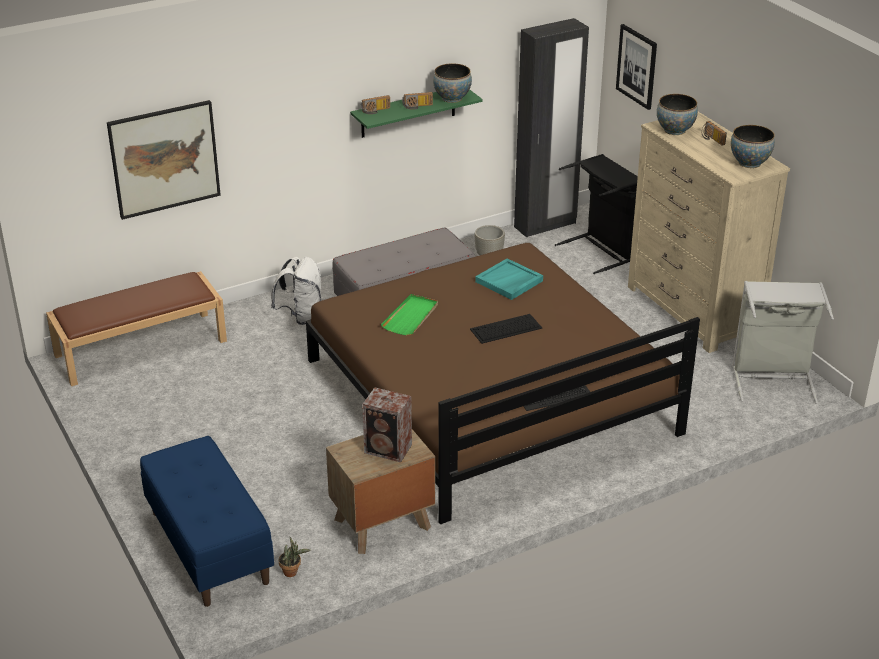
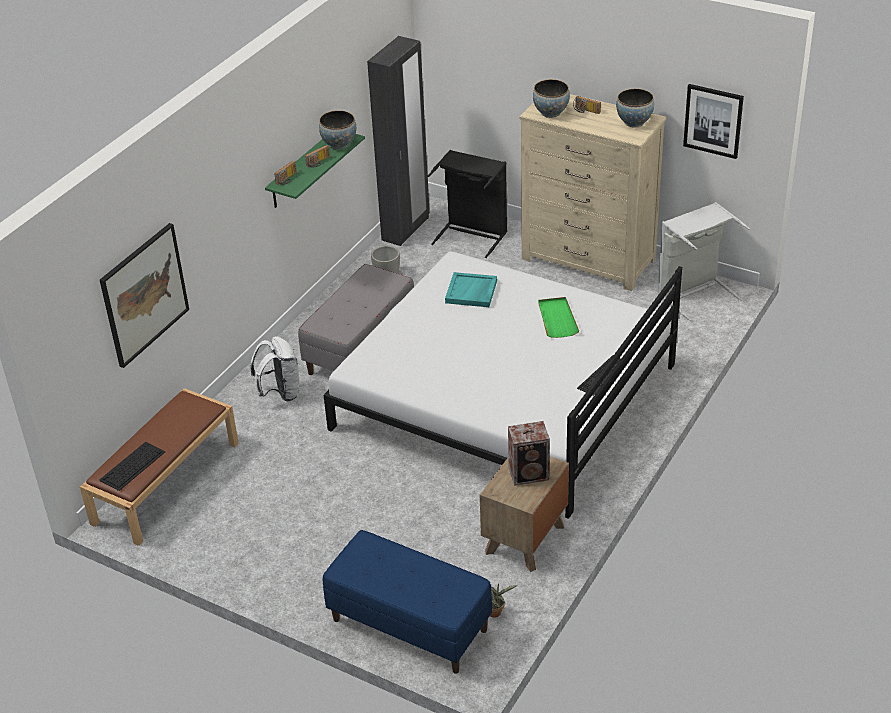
camera: 30 degrees left, 5 degrees up
brown bed [306,243,700,524] -> white bed [324,251,682,519]
green tray [381,294,438,336] -> green tray moved to [538,297,579,338]
keyboard [470,314,542,344] -> keyboard moved to [99,442,166,491]
picture [616,24,657,110] -> picture moved to [683,84,744,159]

